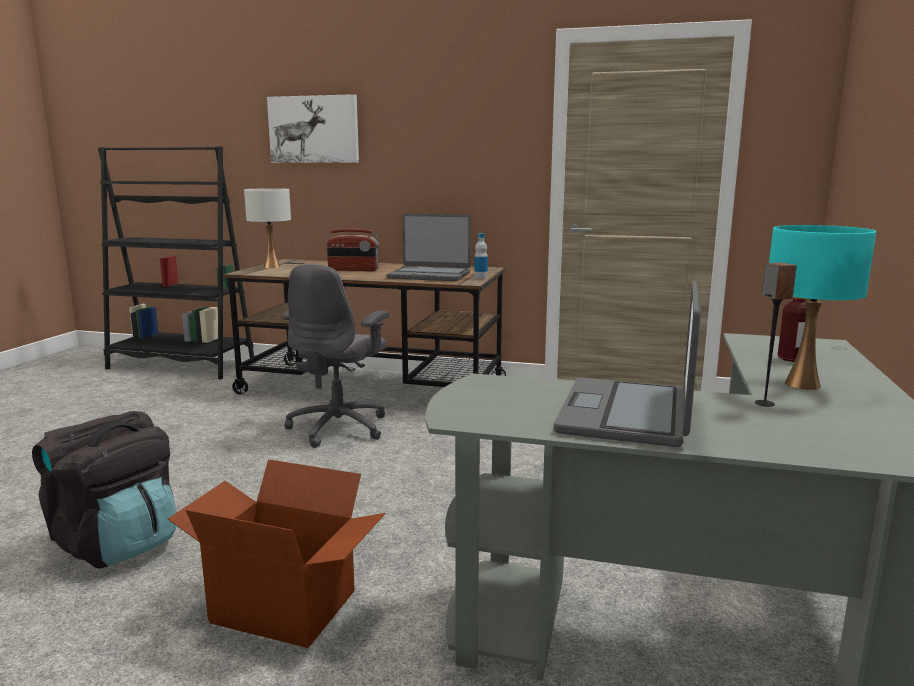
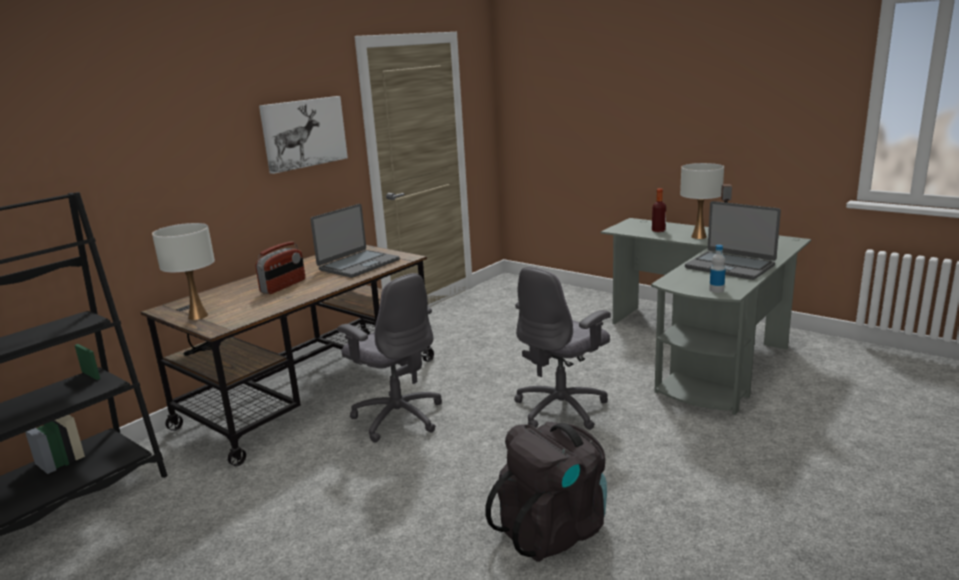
camera: 65 degrees left, 5 degrees up
cardboard box [168,459,386,648] -> none
picture [267,94,359,163] -> picture moved to [259,96,348,174]
bottle [474,233,488,279] -> bottle moved to [709,245,726,293]
turquoise table lamp [769,225,876,390] -> white table lamp [680,163,724,239]
none -> grey office chair [514,267,611,430]

